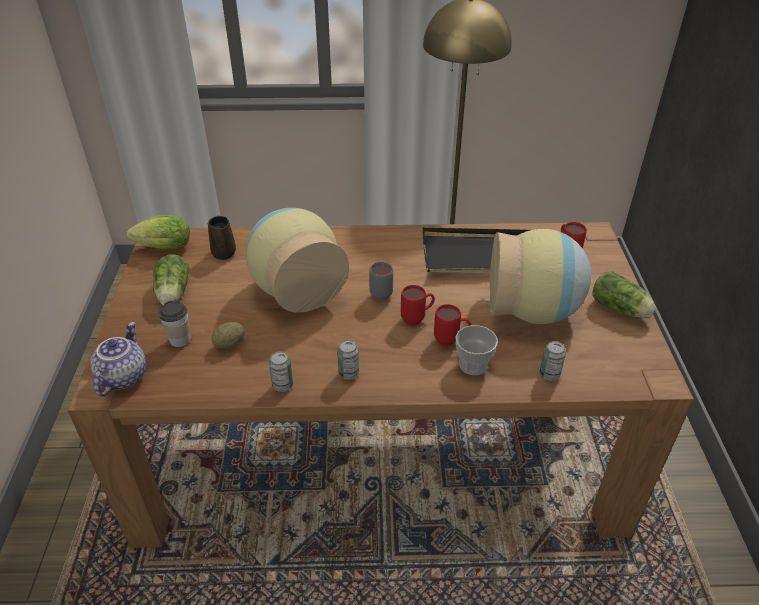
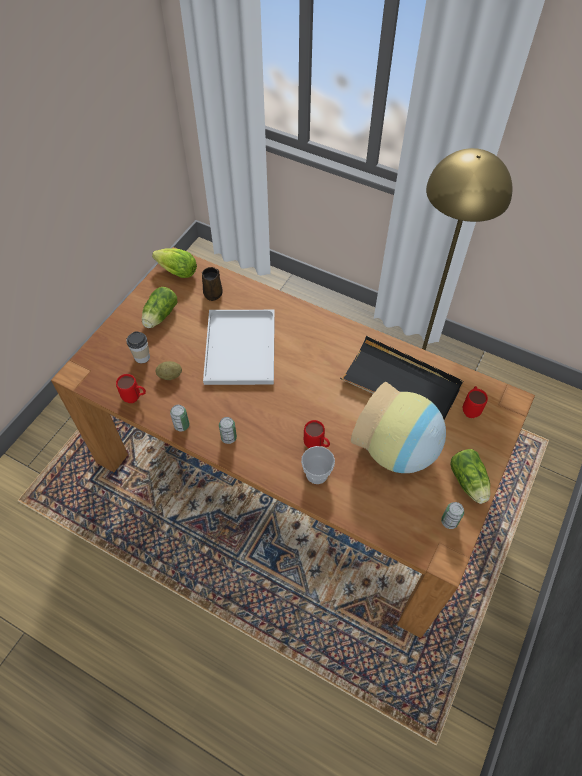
camera: 30 degrees right, 15 degrees up
teapot [90,322,146,396] -> none
vase [246,208,349,313] -> white tray [203,310,275,385]
grey mug [369,262,393,301] -> none
red mug [401,285,435,326] -> red mug moved to [116,374,146,403]
can [539,341,566,381] -> can moved to [441,502,464,529]

